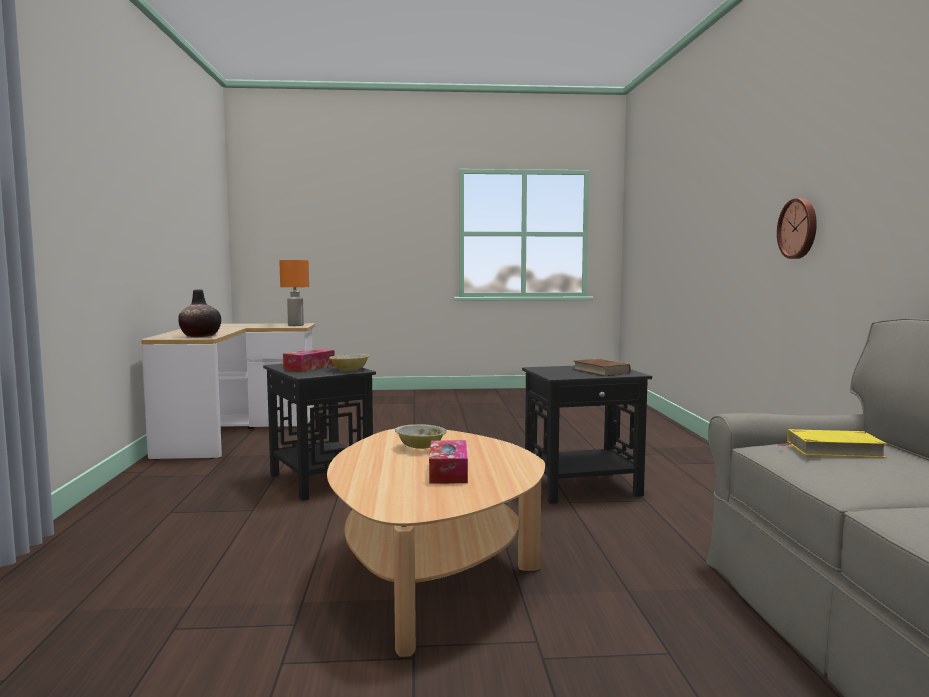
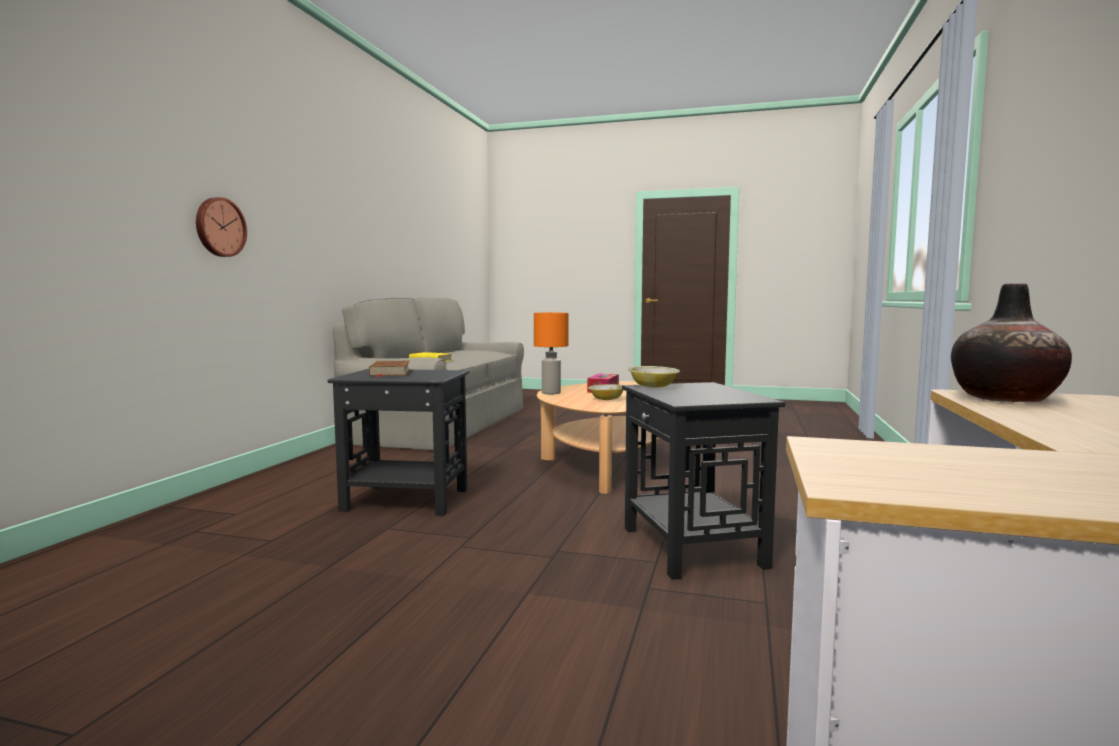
camera: 160 degrees left, 0 degrees up
orange table lamp [279,260,309,326] -> orange table lamp moved to [534,313,569,394]
tissue box [283,349,335,372] -> none

